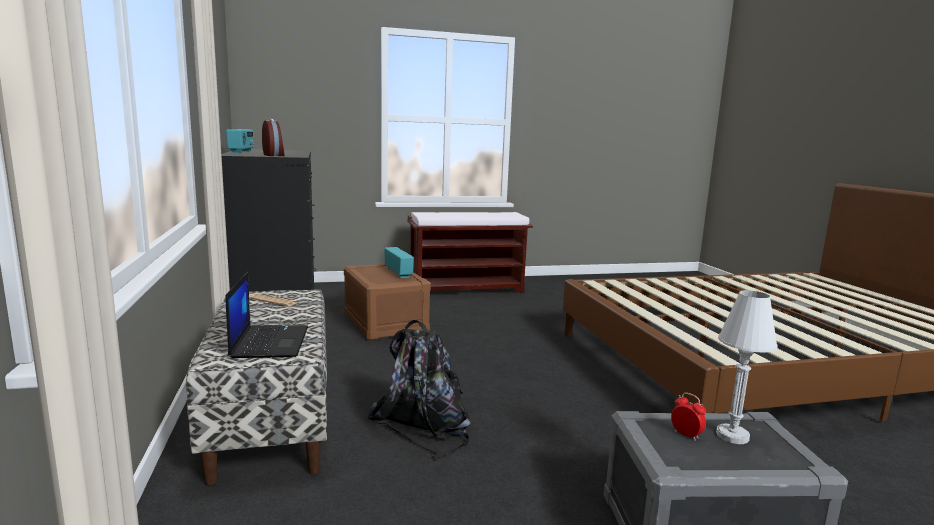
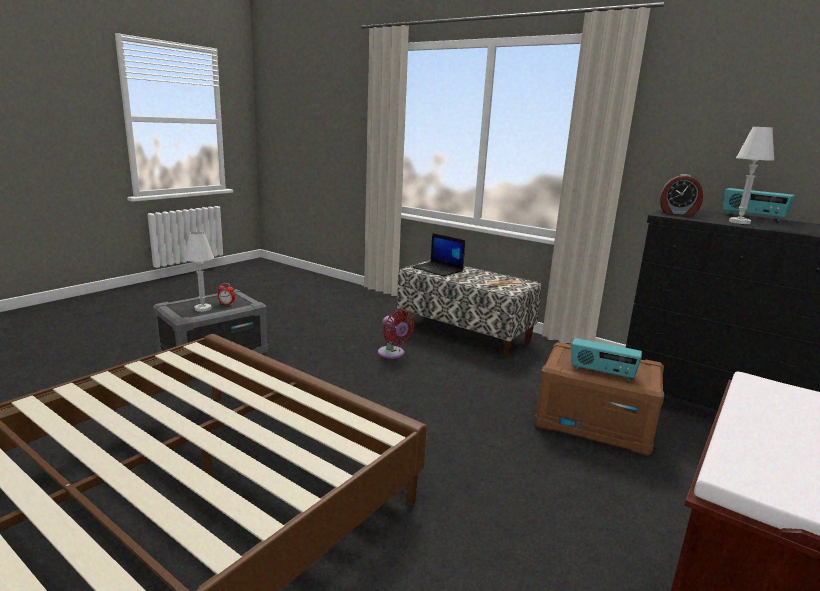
camera: 140 degrees right, 5 degrees up
black backpack [368,320,471,459] -> red fan [378,310,415,359]
none -> white table lamp [729,127,775,224]

